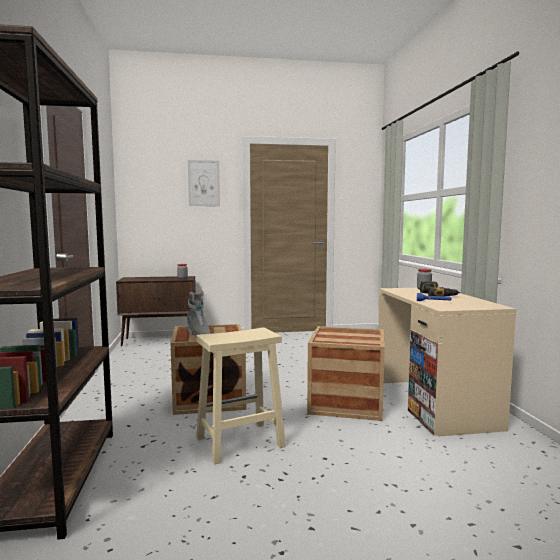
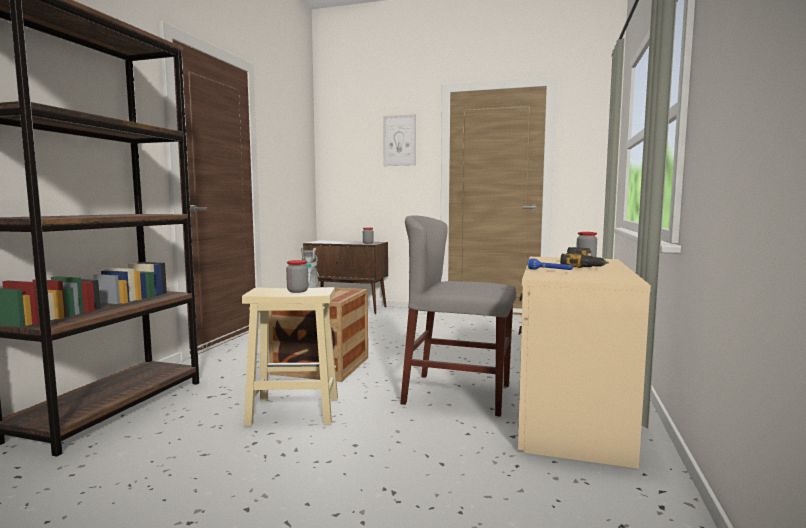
camera: 25 degrees right, 0 degrees up
crate [307,326,385,421] -> grey chair [400,216,516,417]
none -> jar [286,260,308,293]

